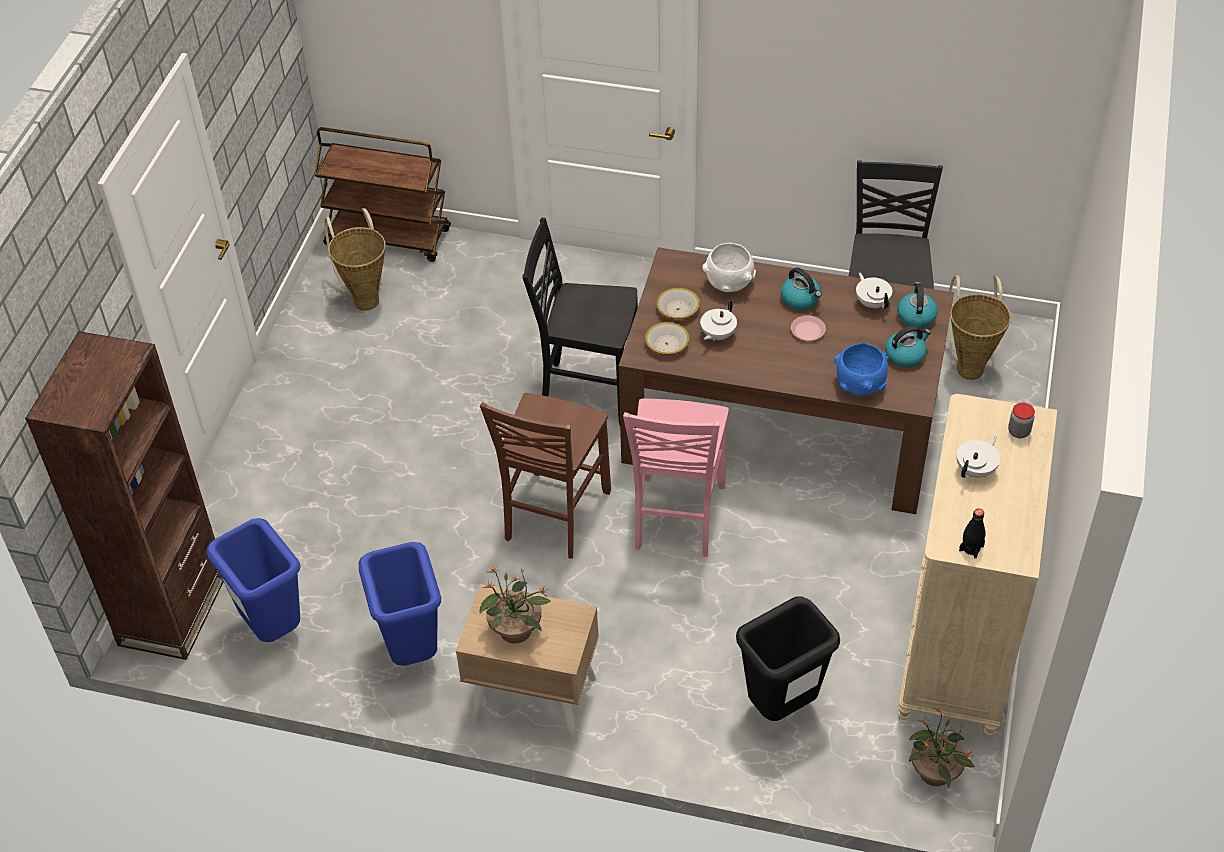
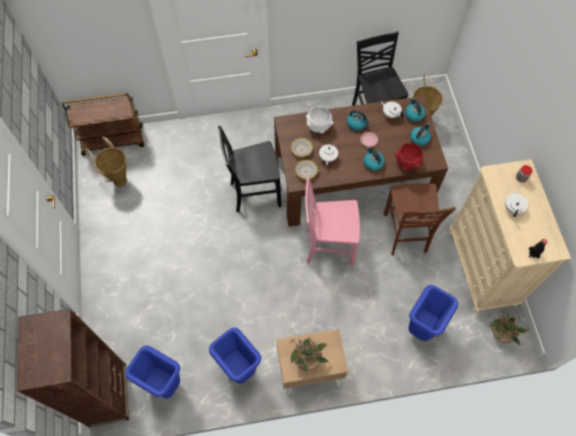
camera: 25 degrees left, 15 degrees up
brown chair [480,393,611,558] -> brown chair moved to [384,183,456,255]
pink chair [623,399,729,557] -> pink chair turned 105 degrees clockwise [305,178,360,267]
black trash can [736,596,840,721] -> blue trash can [408,285,458,341]
blue bowl [834,343,889,395] -> red bowl [395,143,423,170]
none -> kettle [364,147,385,171]

